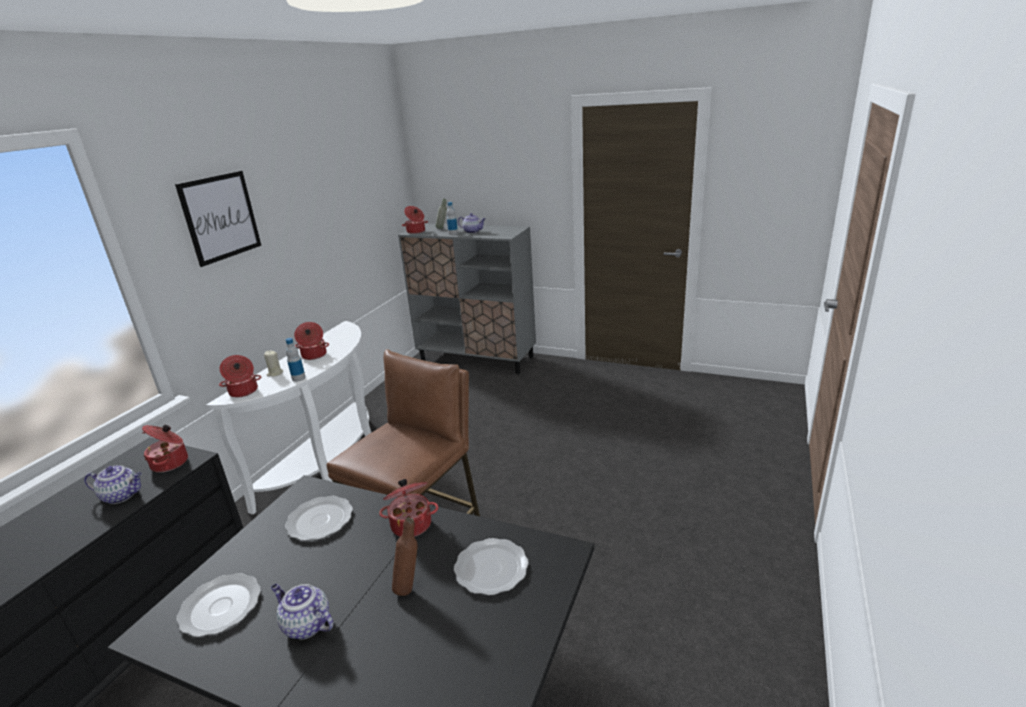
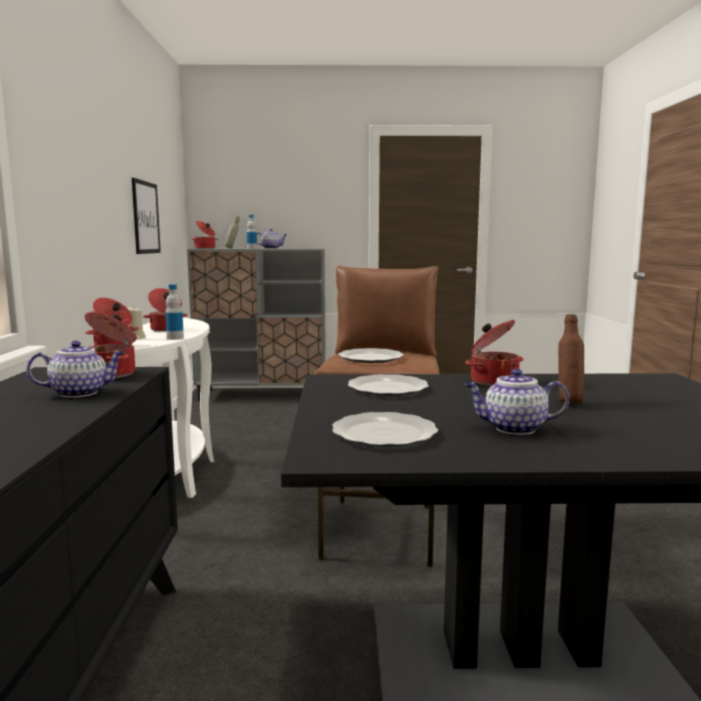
camera: 25 degrees left, 15 degrees down
picture [175,171,261,267] -> picture moved to [132,178,161,254]
plate [454,538,529,596] -> plate moved to [338,348,404,363]

